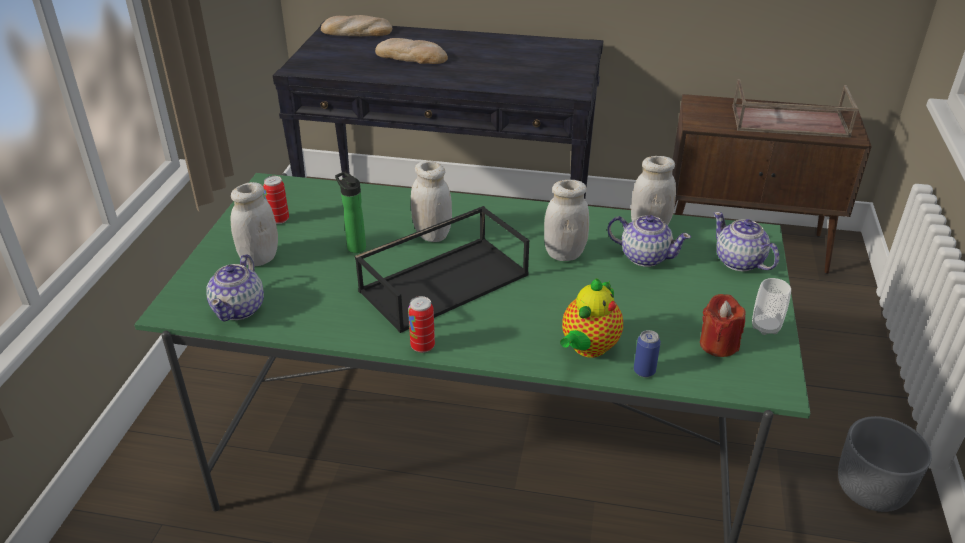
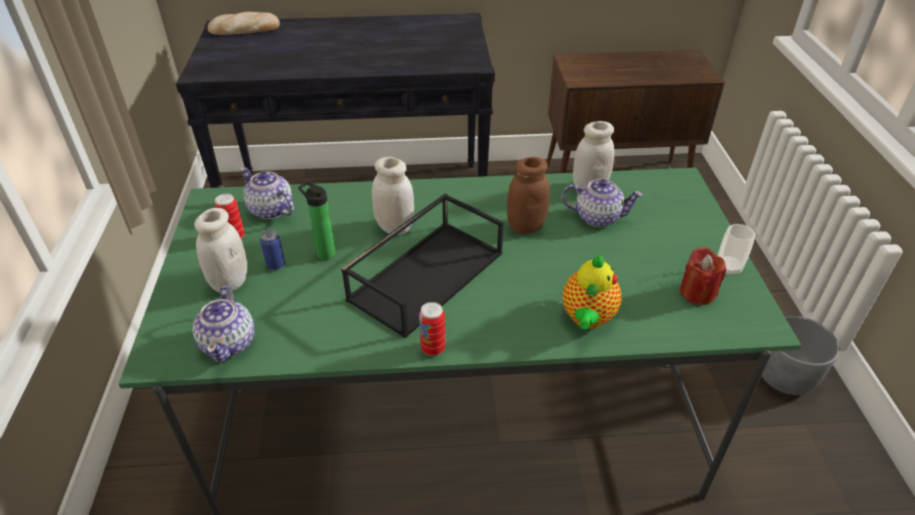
camera: 15 degrees left, 5 degrees up
bread [375,38,448,64] -> none
white jar [544,180,589,261] -> brown jar [507,157,550,234]
can [634,330,661,377] -> can moved to [260,230,285,270]
teapot [714,212,779,271] -> teapot moved to [240,168,294,219]
brown tray [732,79,859,138] -> none

